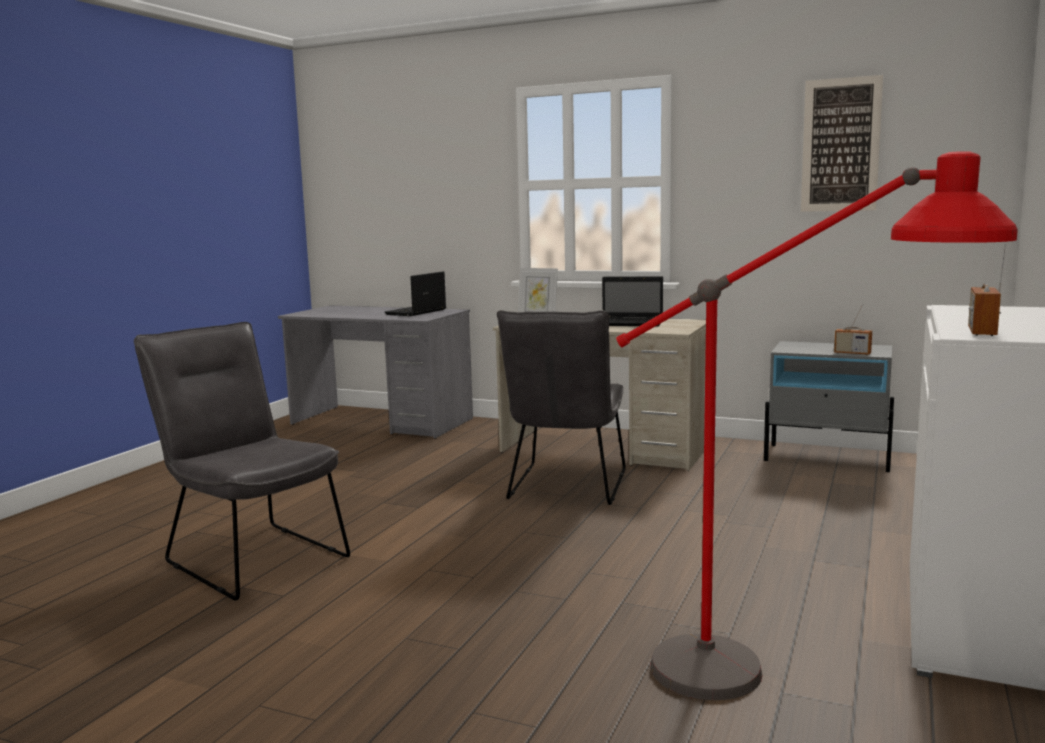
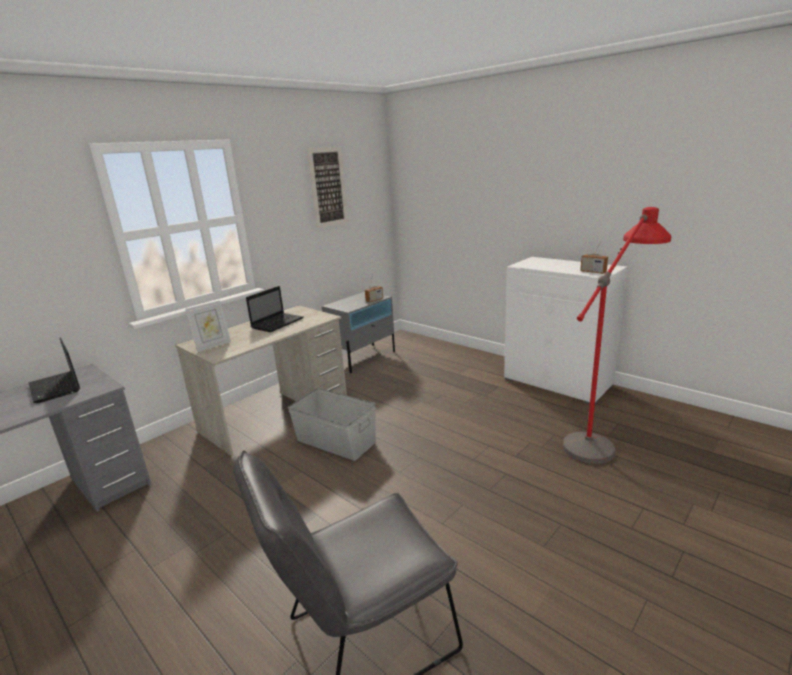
camera: 70 degrees left, 10 degrees up
grey chair [497,310,626,505] -> grey storage box [288,388,376,461]

